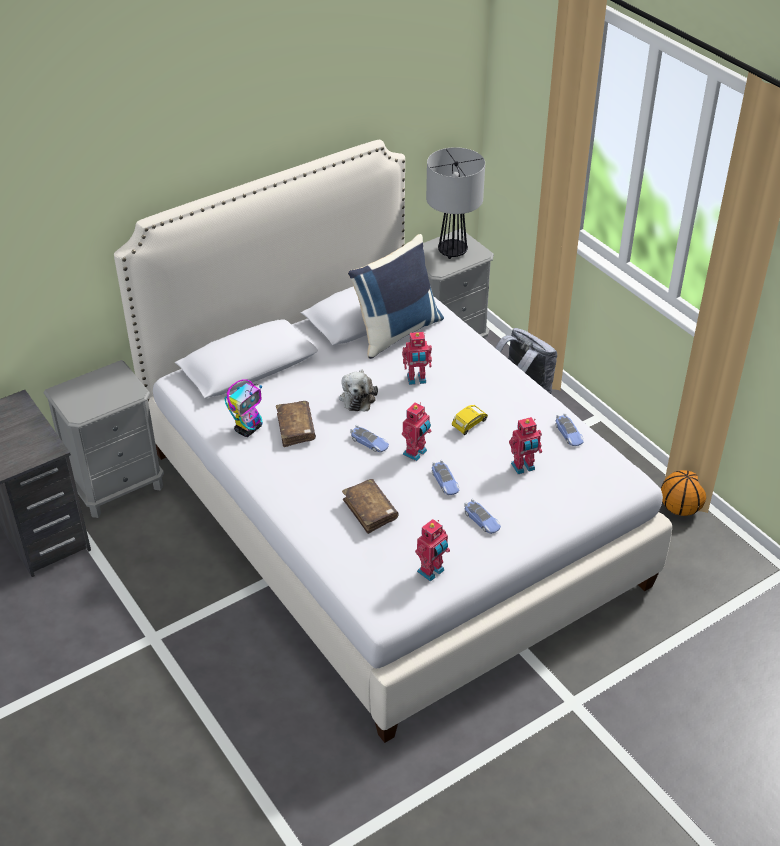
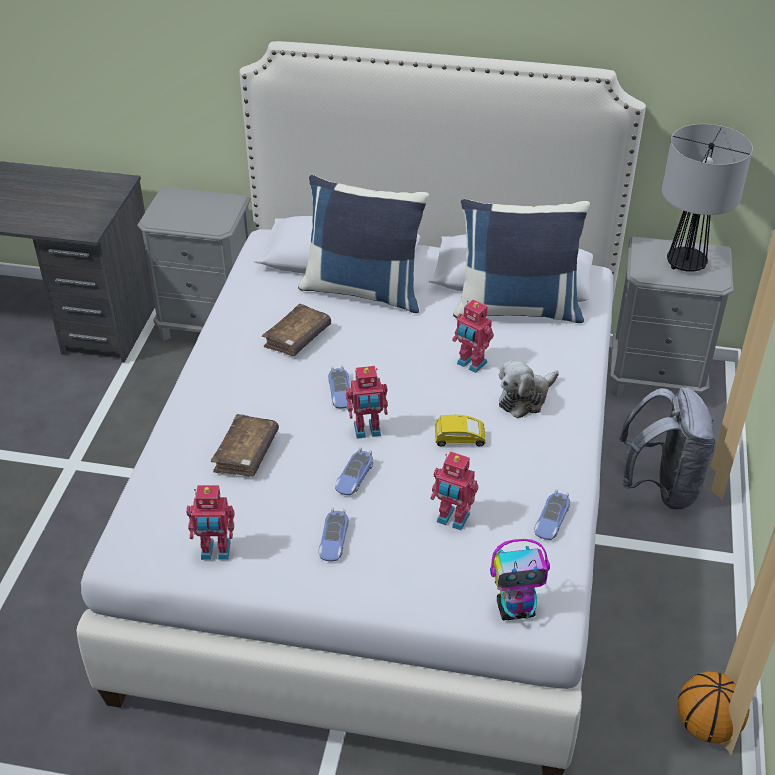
camera: 45 degrees right, 0 degrees up
toy robot [225,379,263,437] -> toy robot moved to [490,539,550,621]
plush toy [339,369,378,411] -> plush toy moved to [499,360,559,418]
none -> blue pillow [298,175,429,313]

